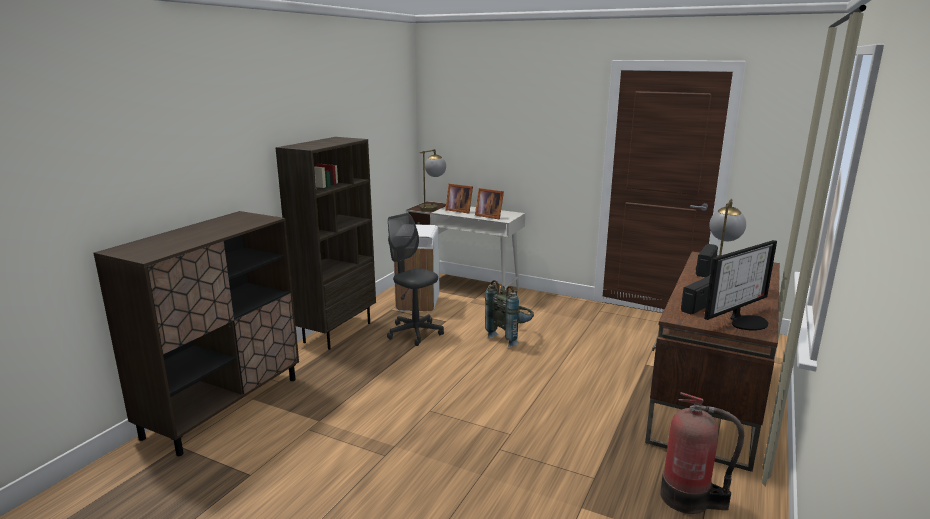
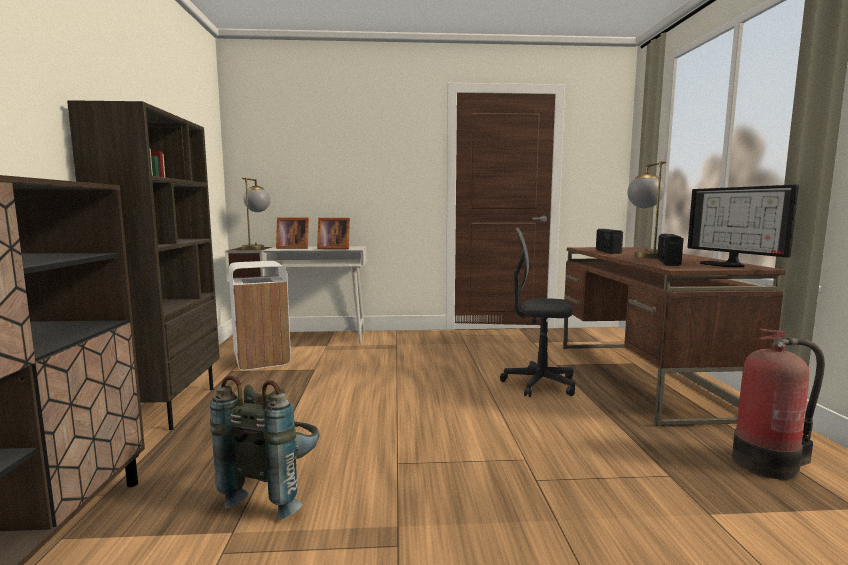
camera: 30 degrees left, 10 degrees down
grey office chair [387,213,444,346] -> grey office chair moved to [500,227,575,397]
grey backpack [485,280,534,347] -> grey backpack moved to [210,376,320,520]
monitor [704,240,777,331] -> monitor turned 135 degrees clockwise [687,185,799,267]

